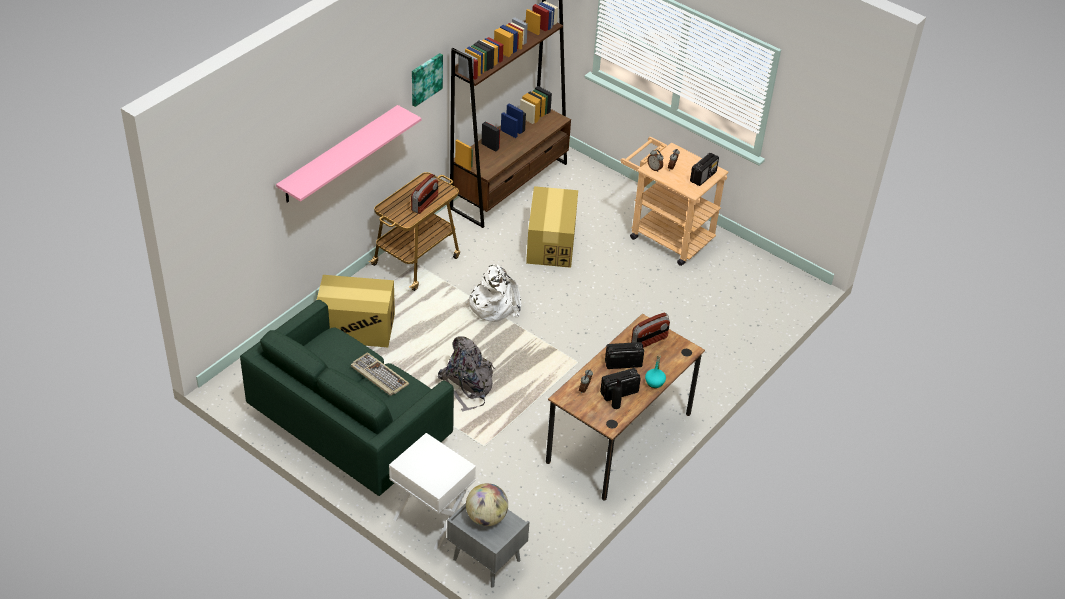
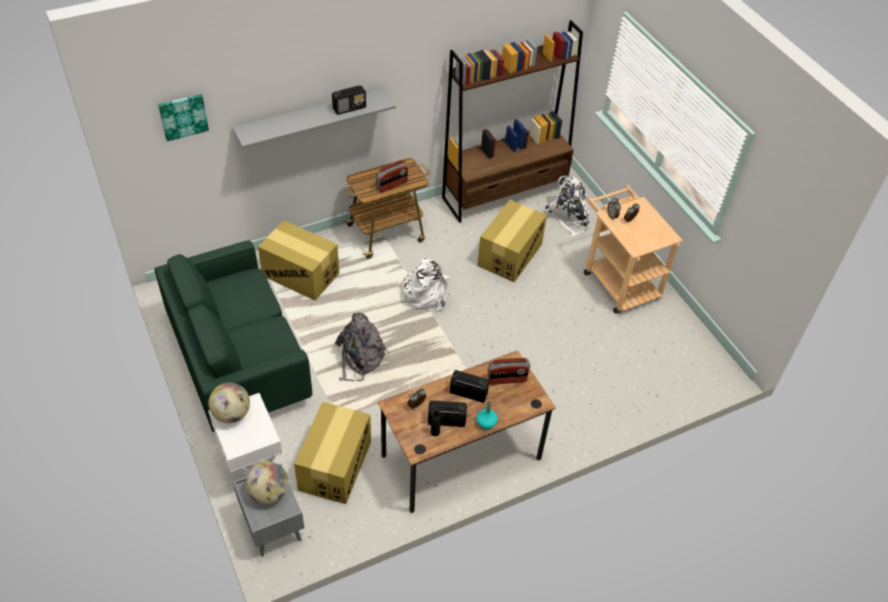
camera: 25 degrees right, 5 degrees up
pink shelf [276,105,422,203] -> grey shelf [232,89,396,148]
keyboard [351,352,409,396] -> none
picture [412,53,443,107] -> picture moved to [158,94,209,141]
radio [690,153,719,186] -> radio moved to [332,85,366,115]
none -> globe [208,382,250,423]
none -> cardboard box [294,402,371,504]
none -> white backpack [544,176,590,236]

